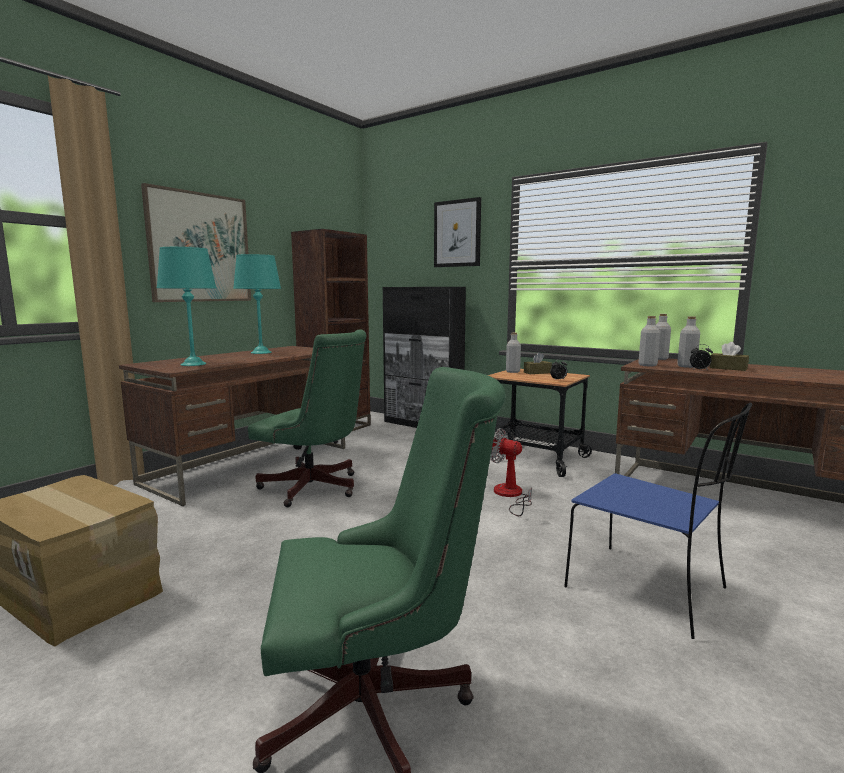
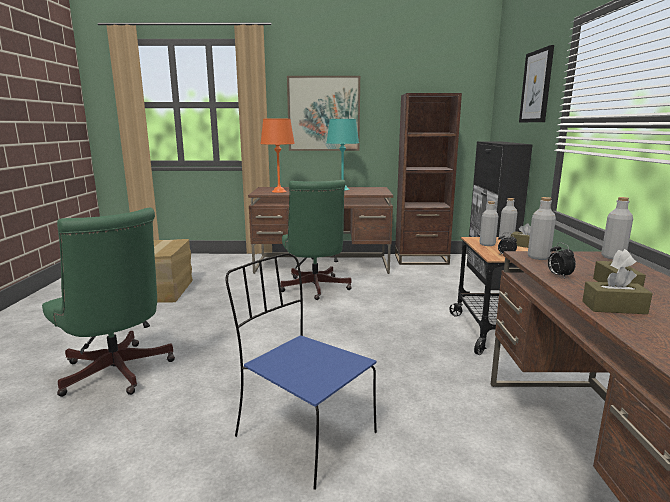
camera: 55 degrees right, 5 degrees up
turquoise table lamp [157,247,216,366] -> orange table lamp [260,119,295,193]
fan [490,428,532,516] -> none
blue chair [564,403,752,639] -> blue chair turned 120 degrees clockwise [226,253,377,490]
grey bottle [677,316,700,368] -> grey bottle moved to [480,201,498,246]
none -> brown tissue box [582,267,653,314]

